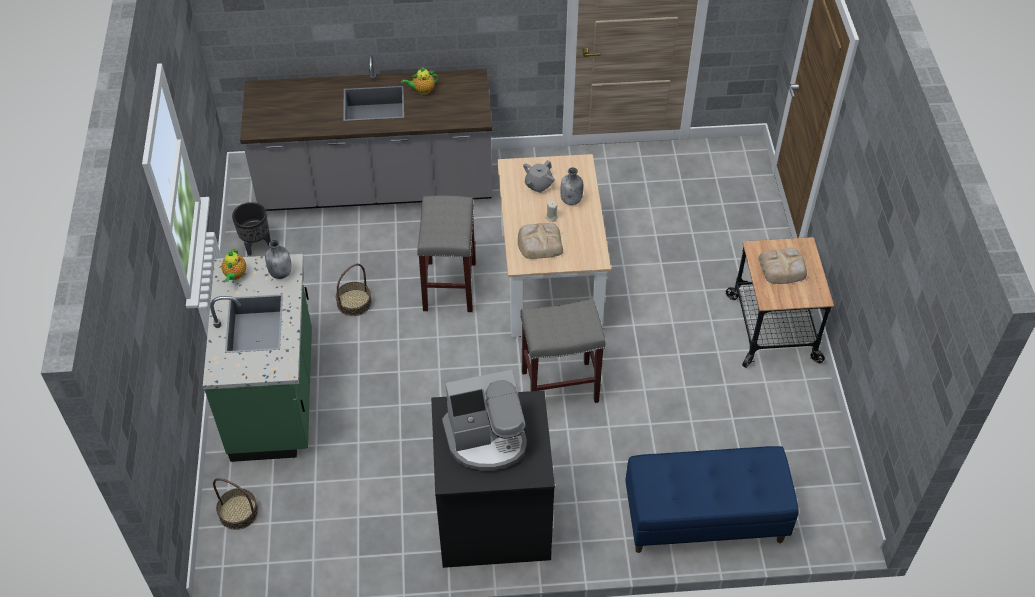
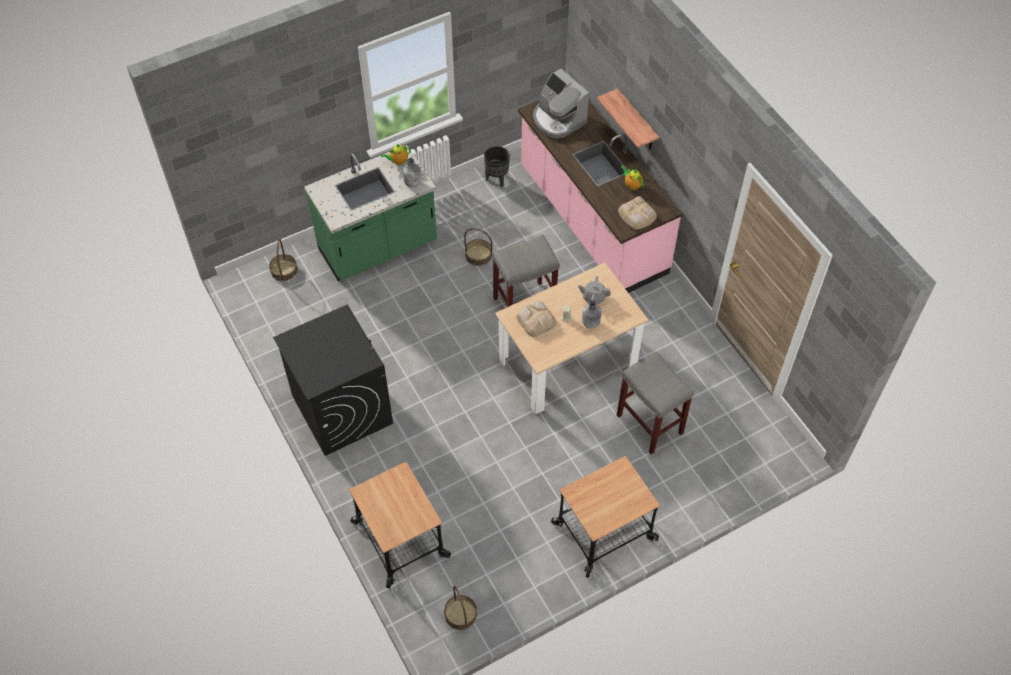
camera: 65 degrees right, 5 degrees up
grey counter [240,54,492,211] -> pink counter [518,100,682,293]
coffee machine [442,370,527,470] -> coffee machine moved to [533,69,589,138]
grey stool [520,299,606,403] -> grey stool moved to [617,351,694,455]
blue bench [625,446,799,553] -> cart [349,462,451,589]
bread [759,247,807,284] -> bread moved to [618,196,657,230]
none -> basket [444,586,477,630]
none -> shelf [597,88,659,149]

